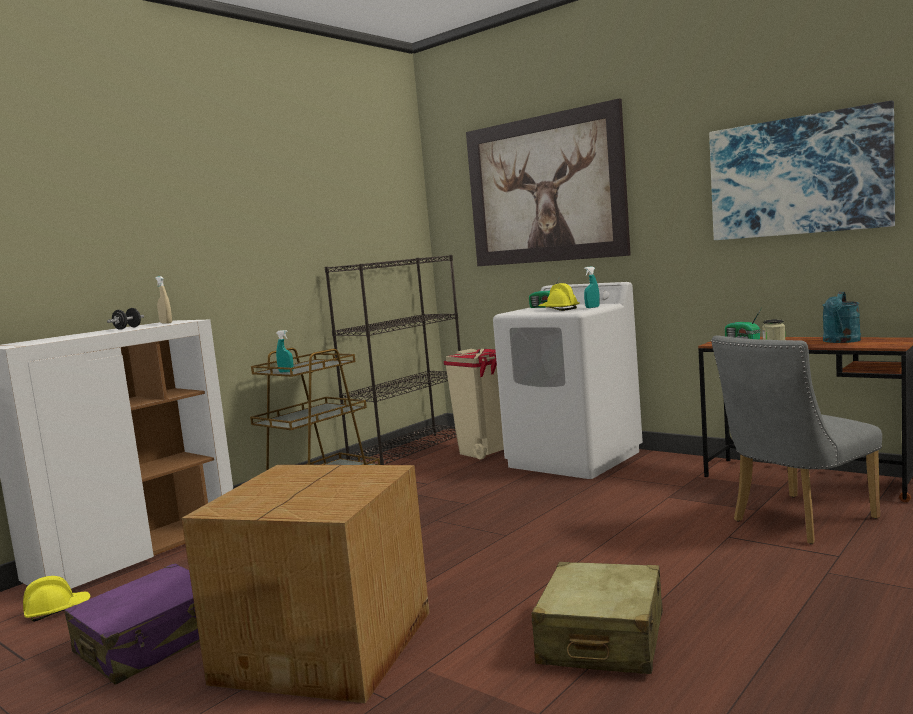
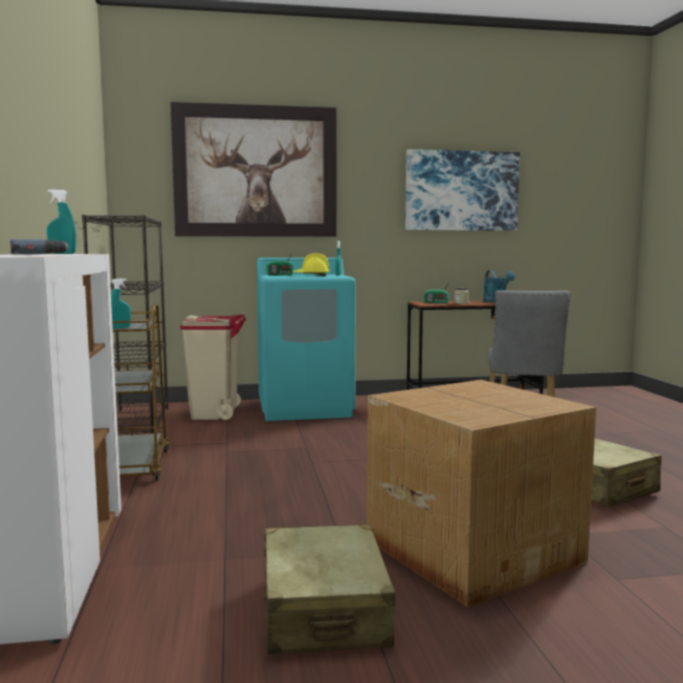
camera: 50 degrees left, 0 degrees up
yellow hard hat [23,576,91,622] -> none
purple suitcase [65,563,200,684] -> beige suitcase [264,524,396,654]
black dumbbell [107,308,144,330] -> power drill [10,239,69,254]
beige spray bottle [155,276,172,324] -> turquoise spray bottle [47,189,76,254]
white washing machine [493,282,643,479] -> turquoise washing machine [257,258,356,421]

